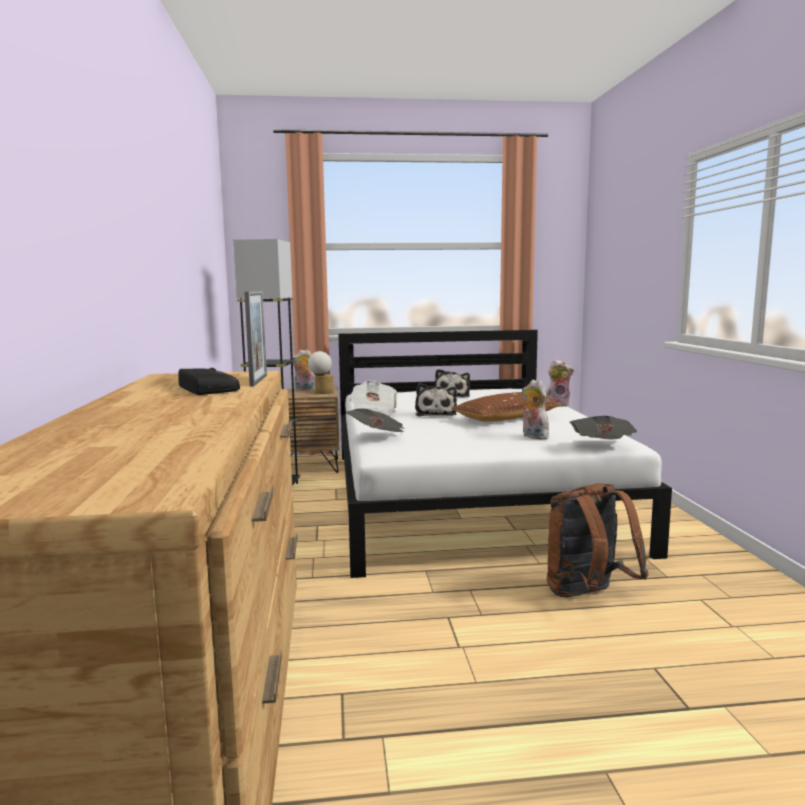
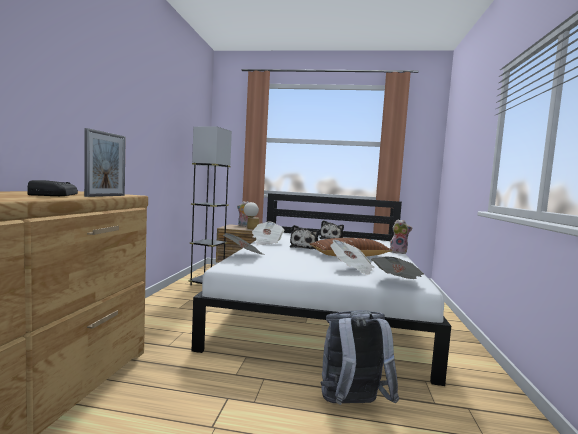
camera: 15 degrees right, 5 degrees down
plush toy [522,379,549,439] -> newspaper [330,240,374,275]
brown backpack [547,483,649,598] -> grey backpack [320,310,399,405]

